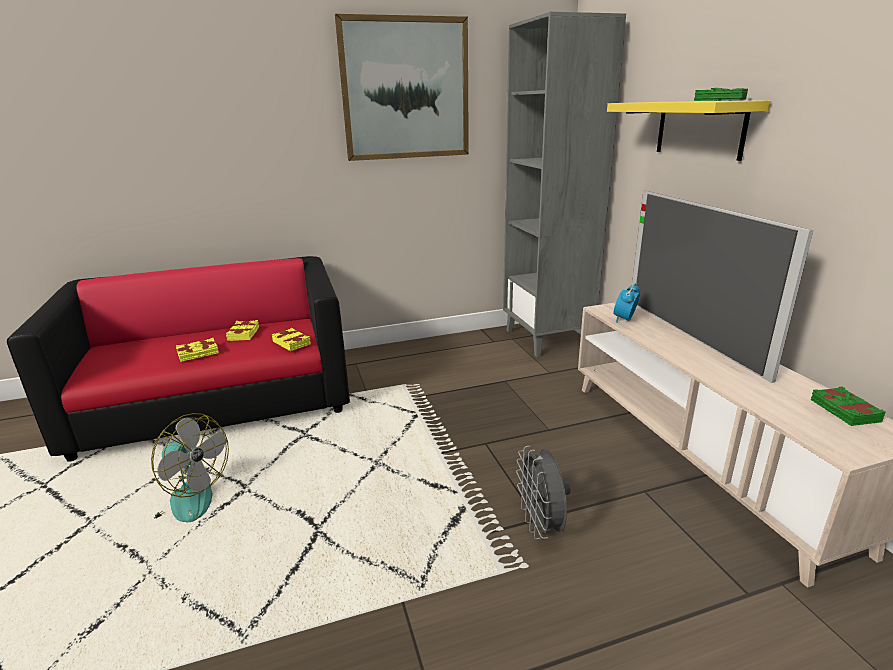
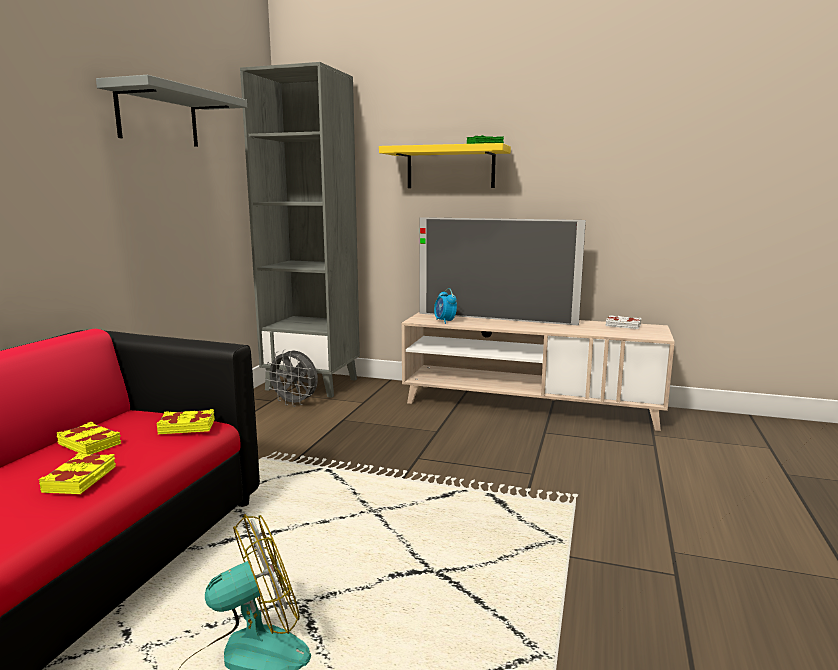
camera: 55 degrees left, 10 degrees down
picture [335,14,469,161] -> grey shelf [96,75,247,147]
grey fan [516,445,571,539] -> grey fan moved to [265,350,318,407]
green book [810,387,886,426] -> white book [606,315,641,329]

